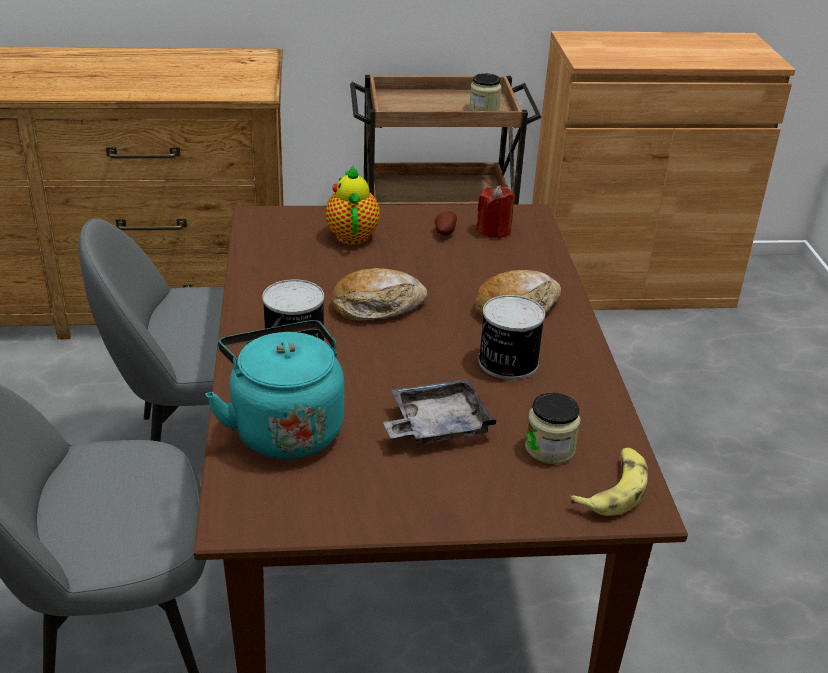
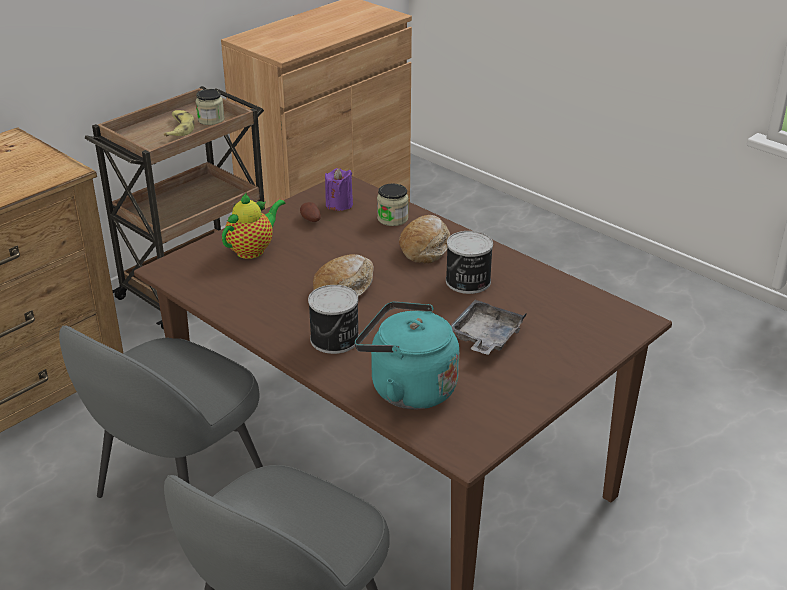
camera: 40 degrees left, 0 degrees up
teapot [325,165,380,245] -> teapot turned 90 degrees clockwise [222,192,286,259]
red candle [476,185,515,239] -> purple candle [325,168,353,211]
jar [525,393,581,464] -> jar moved to [377,183,409,226]
banana [570,447,648,516] -> banana moved to [164,110,194,136]

